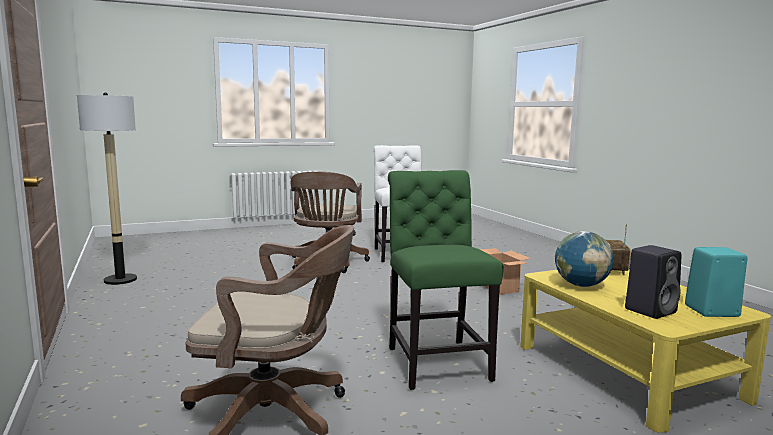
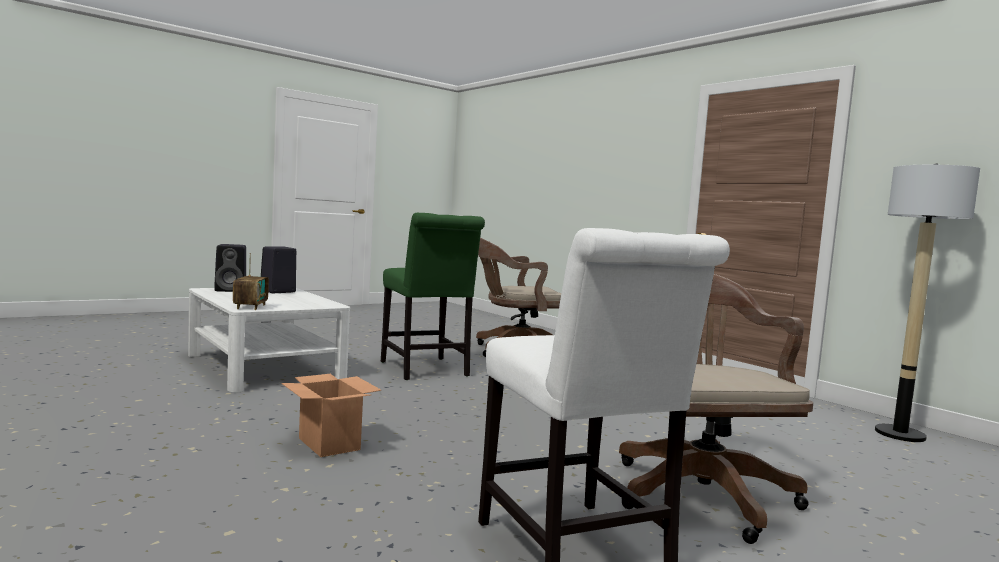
camera: 165 degrees right, 5 degrees down
yellow coffee table [520,268,771,433] -> white coffee table [188,288,350,393]
globe [555,231,614,287] -> none
turquoise speaker [685,247,748,317] -> black speaker [214,244,246,292]

